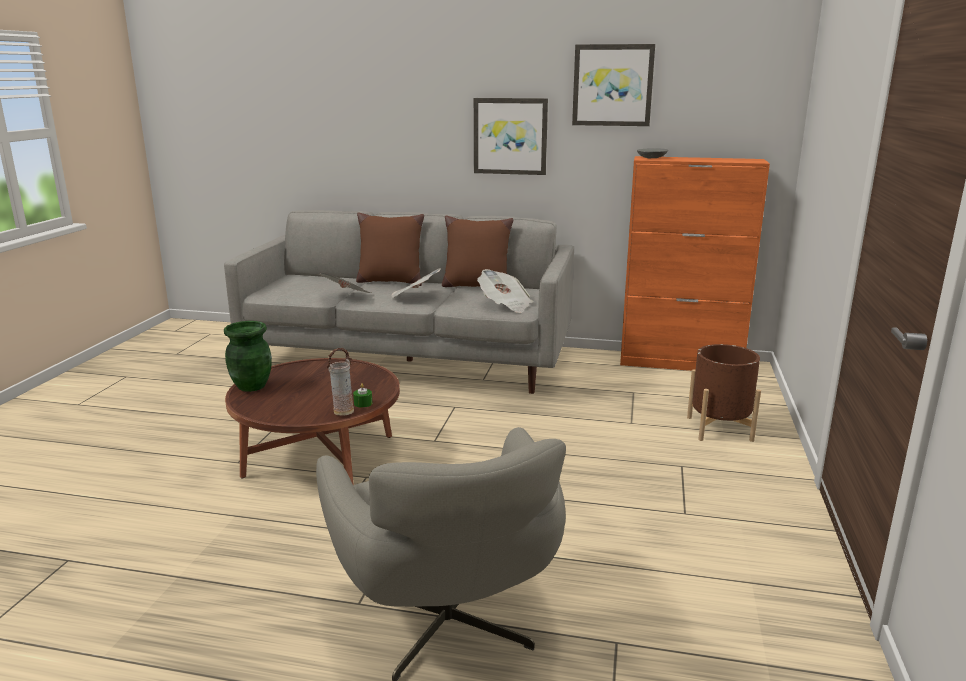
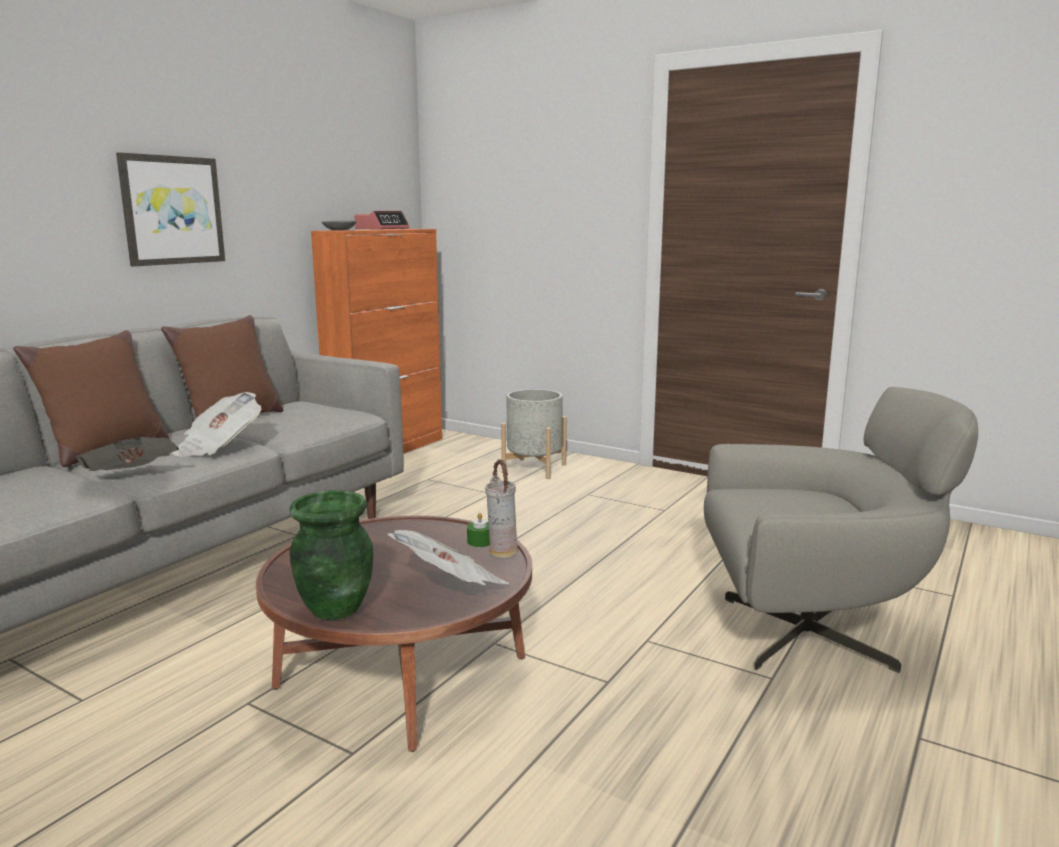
camera: 70 degrees left, 5 degrees down
newspaper [477,269,533,313] -> newspaper moved to [387,530,509,585]
picture [572,44,655,126] -> none
brown planter [687,344,761,442] -> grey planter [501,389,567,479]
none -> alarm clock [354,211,409,230]

